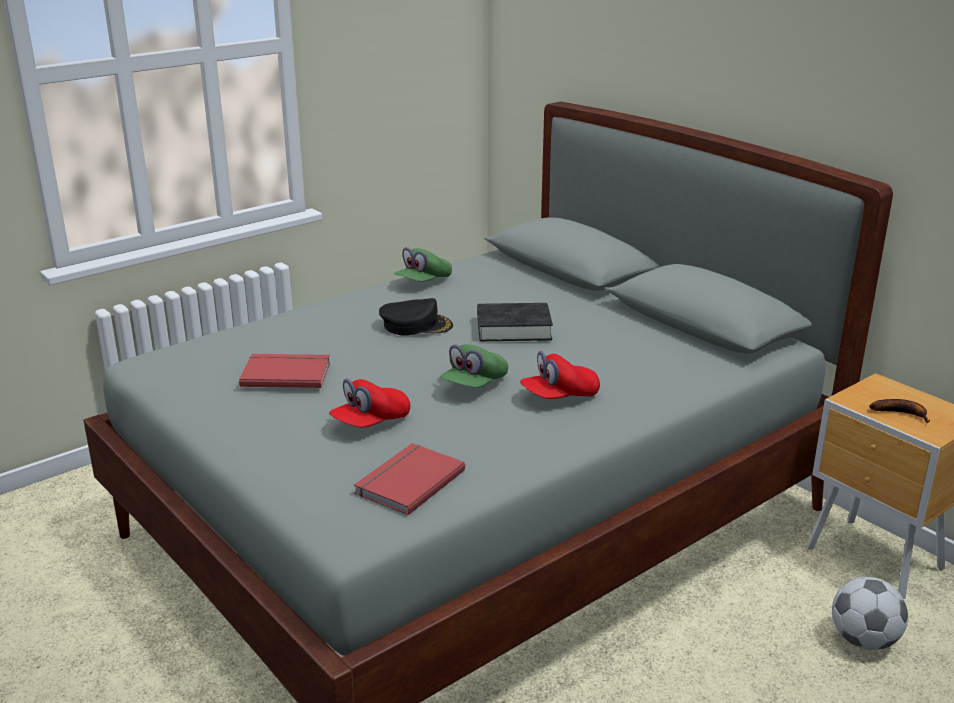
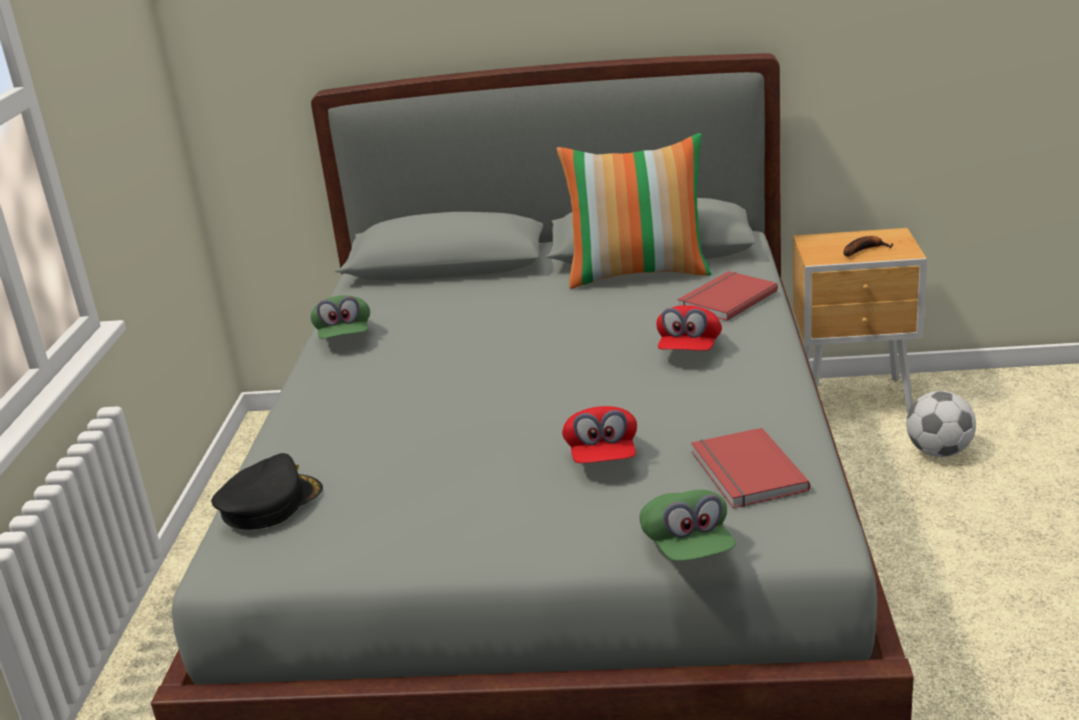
camera: 45 degrees left, 0 degrees up
red book [239,354,330,388] -> red book moved to [678,271,778,321]
black cap [379,298,453,336] -> black cap moved to [211,453,323,530]
green cap [440,344,508,388] -> green cap moved to [640,490,736,561]
black book [477,303,553,341] -> none
none -> pillow [557,133,712,289]

